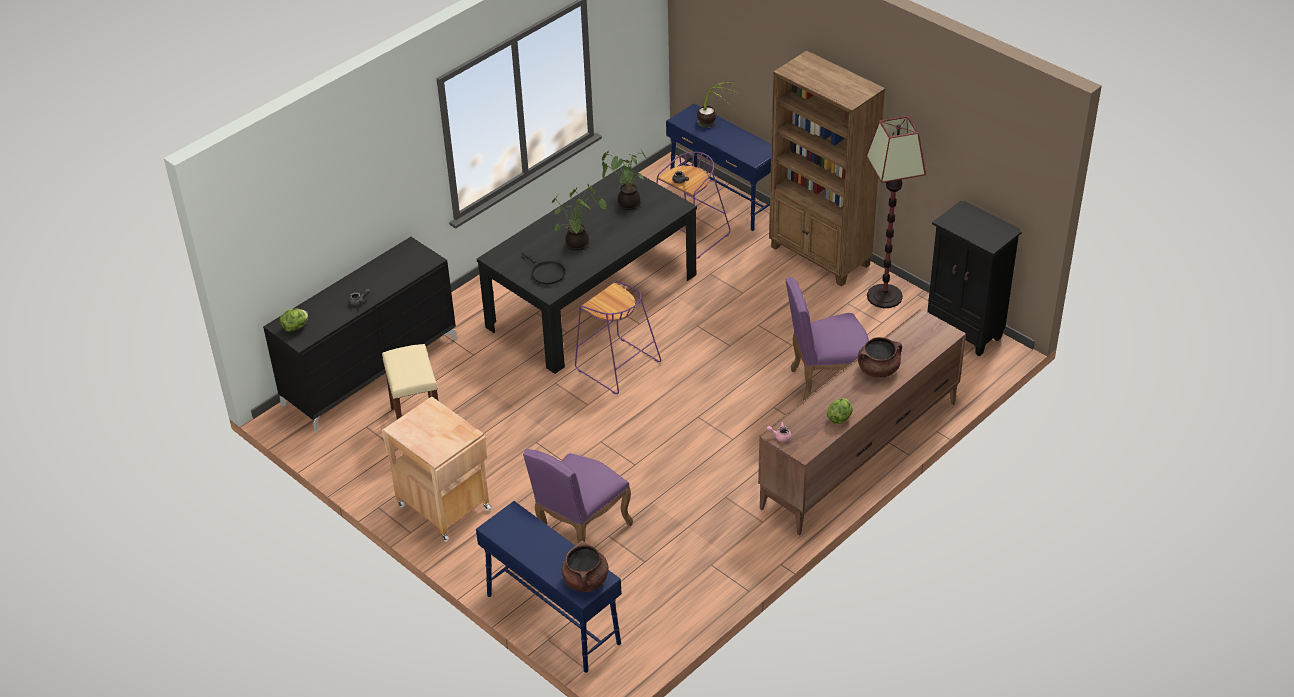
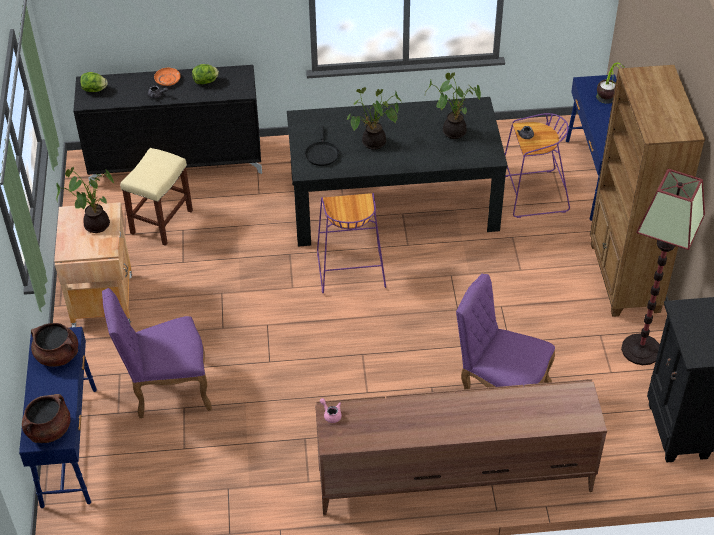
camera: 40 degrees right, 5 degrees up
lettuce [827,398,853,424] -> lettuce moved to [192,64,219,84]
brown cooking pot [858,337,902,378] -> brown cooking pot moved to [31,323,78,367]
none -> potted plant [56,167,114,233]
none -> orange plate [154,68,181,86]

